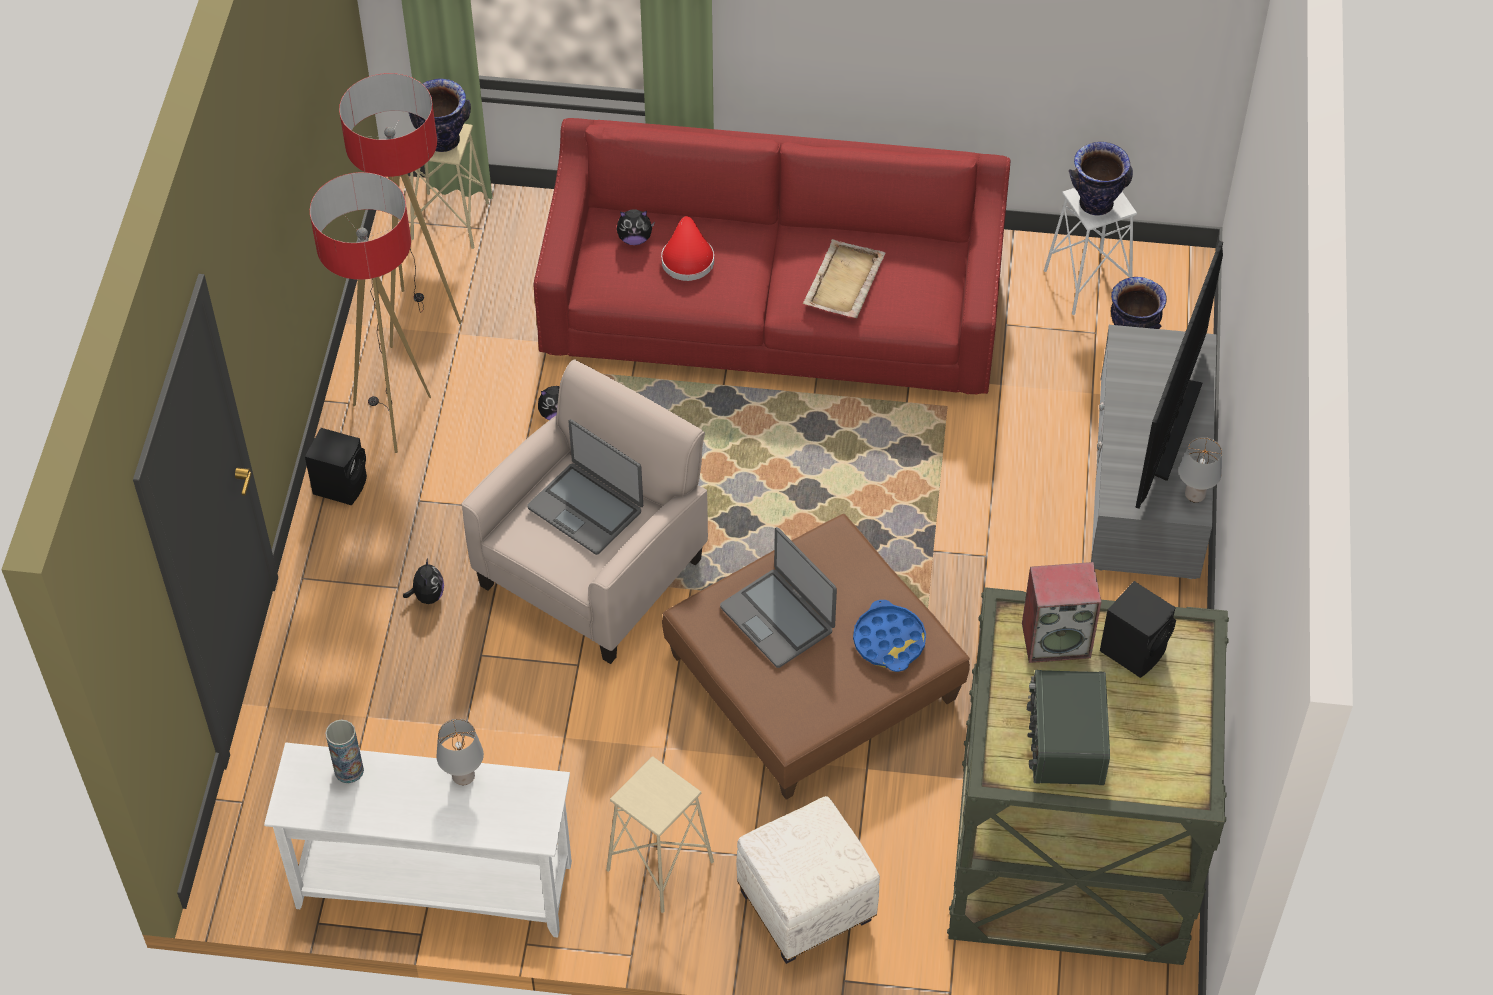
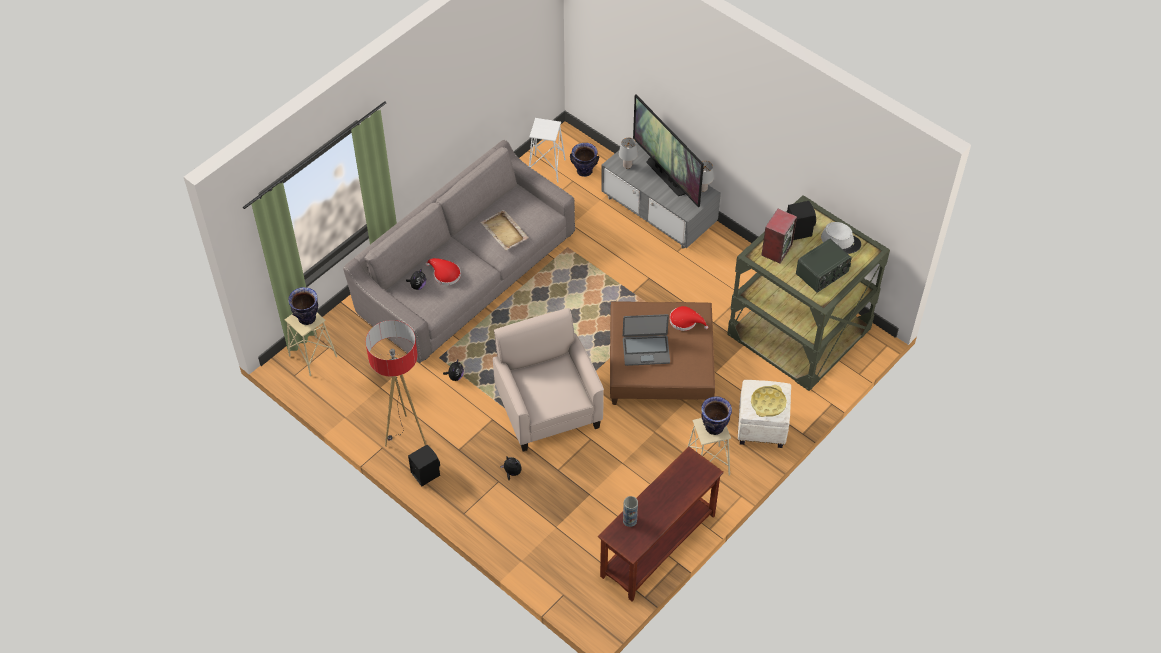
camera: 55 degrees left, 0 degrees up
white console table [264,742,572,938] -> brown console table [598,446,724,602]
floor lamp [339,73,461,348] -> none
grey table lamp [436,719,484,785] -> grey table lamp moved to [619,138,638,169]
laptop [527,419,643,555] -> none
red sofa [534,118,1010,394] -> grey sofa [343,140,575,363]
blue tray [853,600,926,672] -> red hat [670,306,708,331]
radio [1027,670,1110,785] -> radio turned 75 degrees counterclockwise [796,239,852,293]
vase [1069,142,1133,215] -> vase moved to [701,396,732,435]
none -> yellow tray [751,385,787,417]
none -> grey hat [821,222,861,254]

